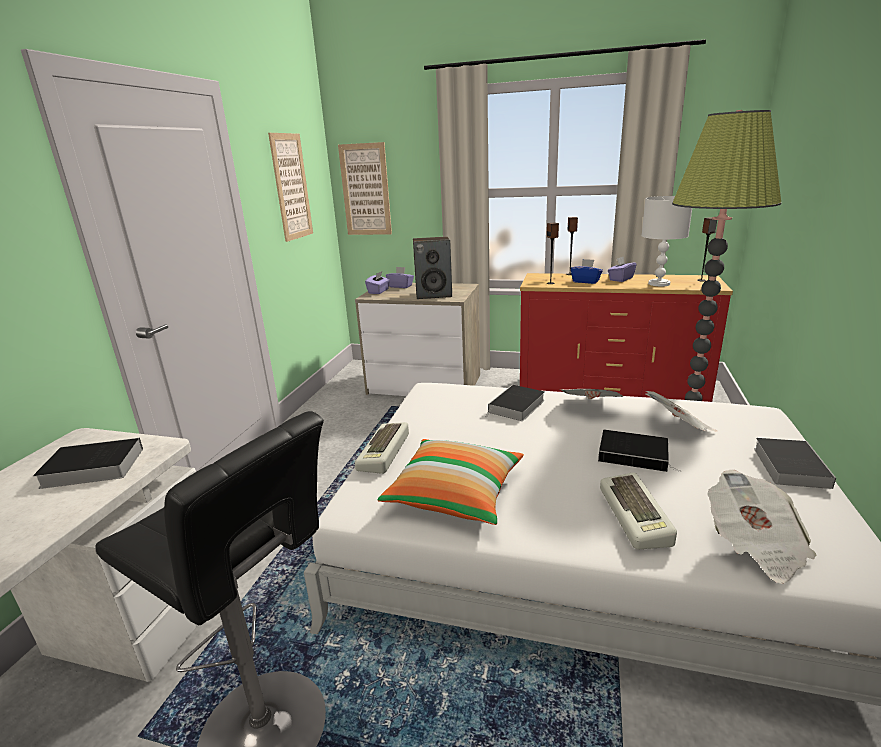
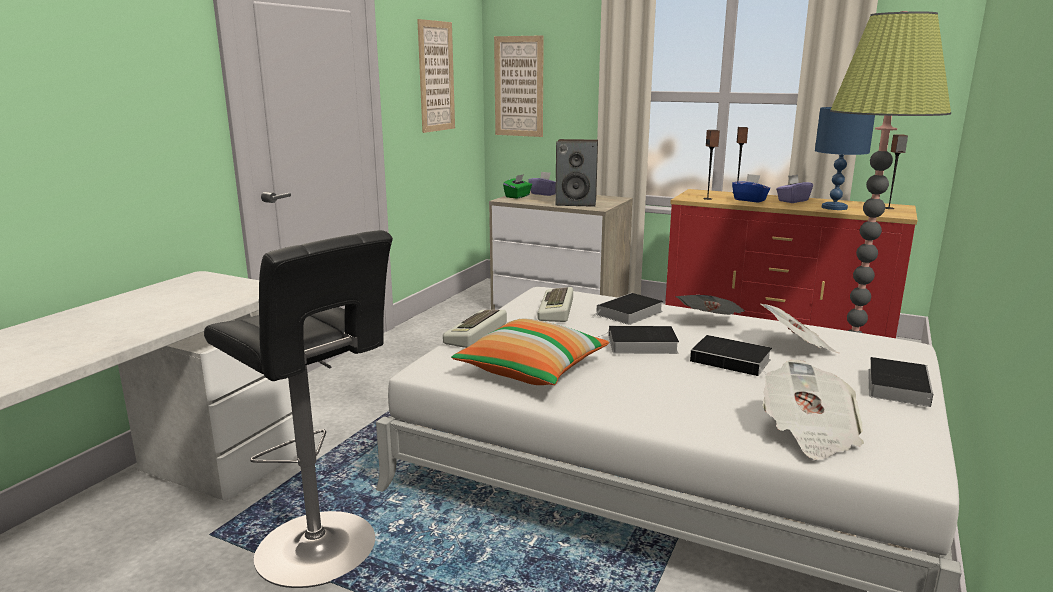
camera: 10 degrees right, 5 degrees down
book [33,438,143,489] -> book moved to [598,326,679,354]
purple tissue box [365,272,390,294] -> green tissue box [503,174,532,199]
keyboard [600,472,677,549] -> keyboard moved to [537,287,573,322]
white table lamp [641,196,692,286] -> blue table lamp [815,107,875,210]

